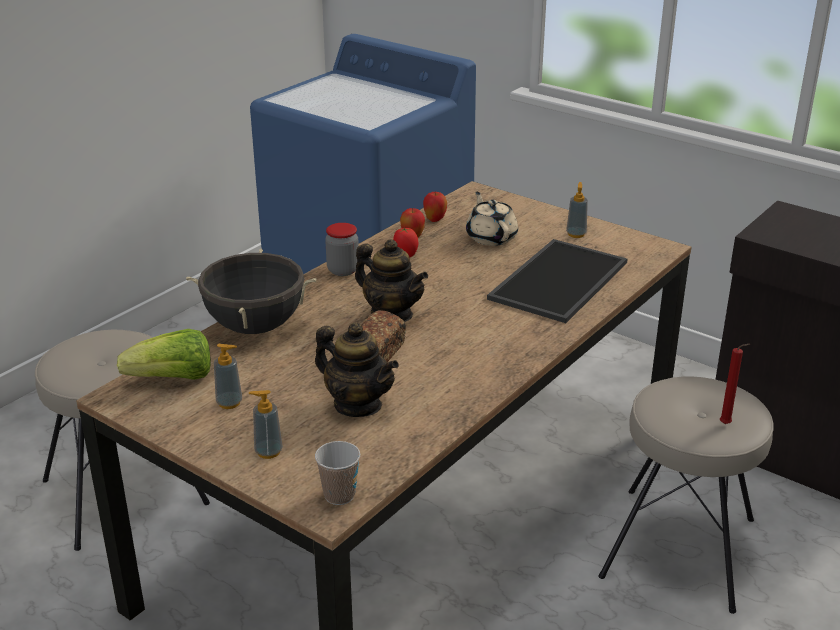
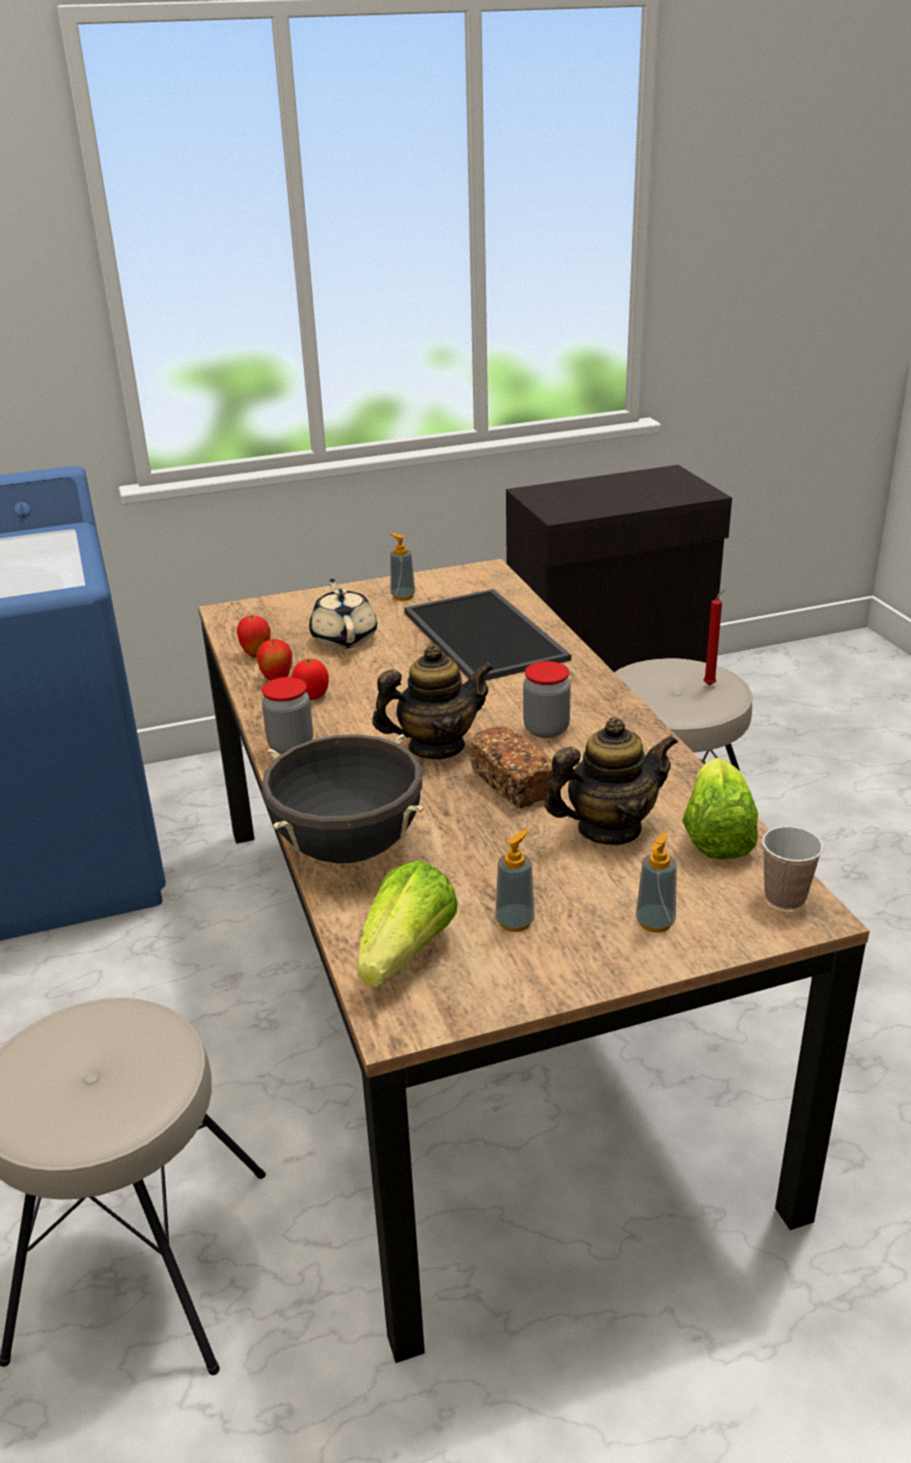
camera: 55 degrees left, 0 degrees up
beige teapot [466,192,518,246] -> beige teapot turned 60 degrees clockwise [309,579,377,649]
none -> jar [523,661,571,738]
none -> lettuce [682,758,758,860]

